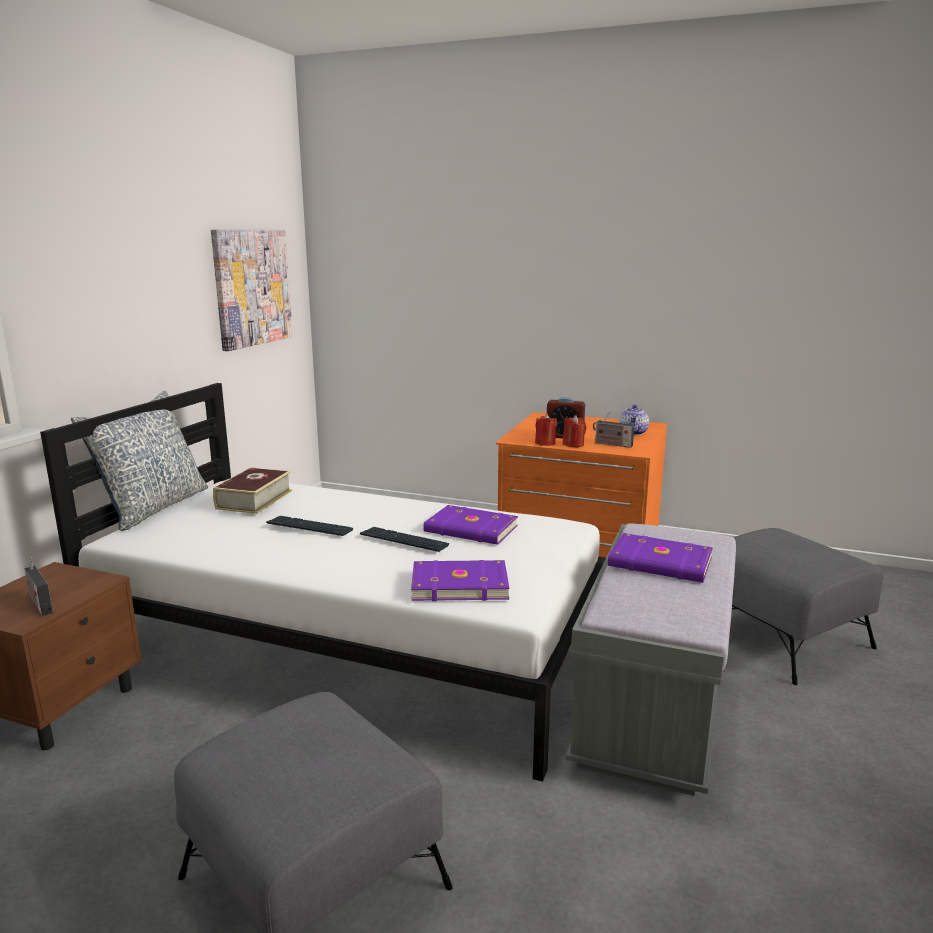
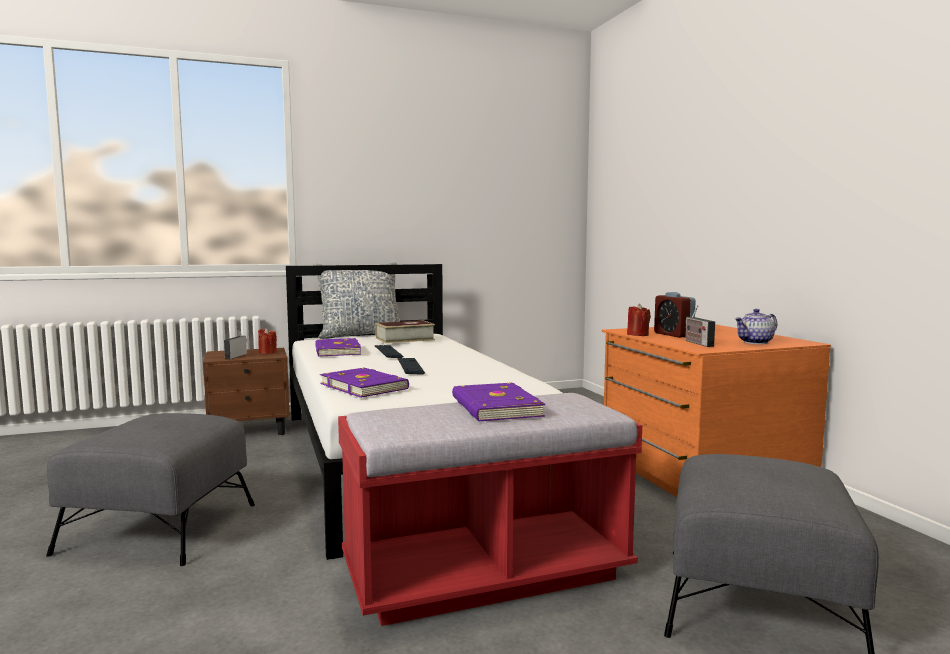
camera: 50 degrees right, 10 degrees down
picture [211,230,293,351] -> none
purple book [423,505,518,545] -> purple book moved to [315,338,361,356]
red candle [563,415,586,447] -> red candle moved to [258,328,277,354]
grey bench [566,523,736,796] -> red bench [338,393,642,626]

